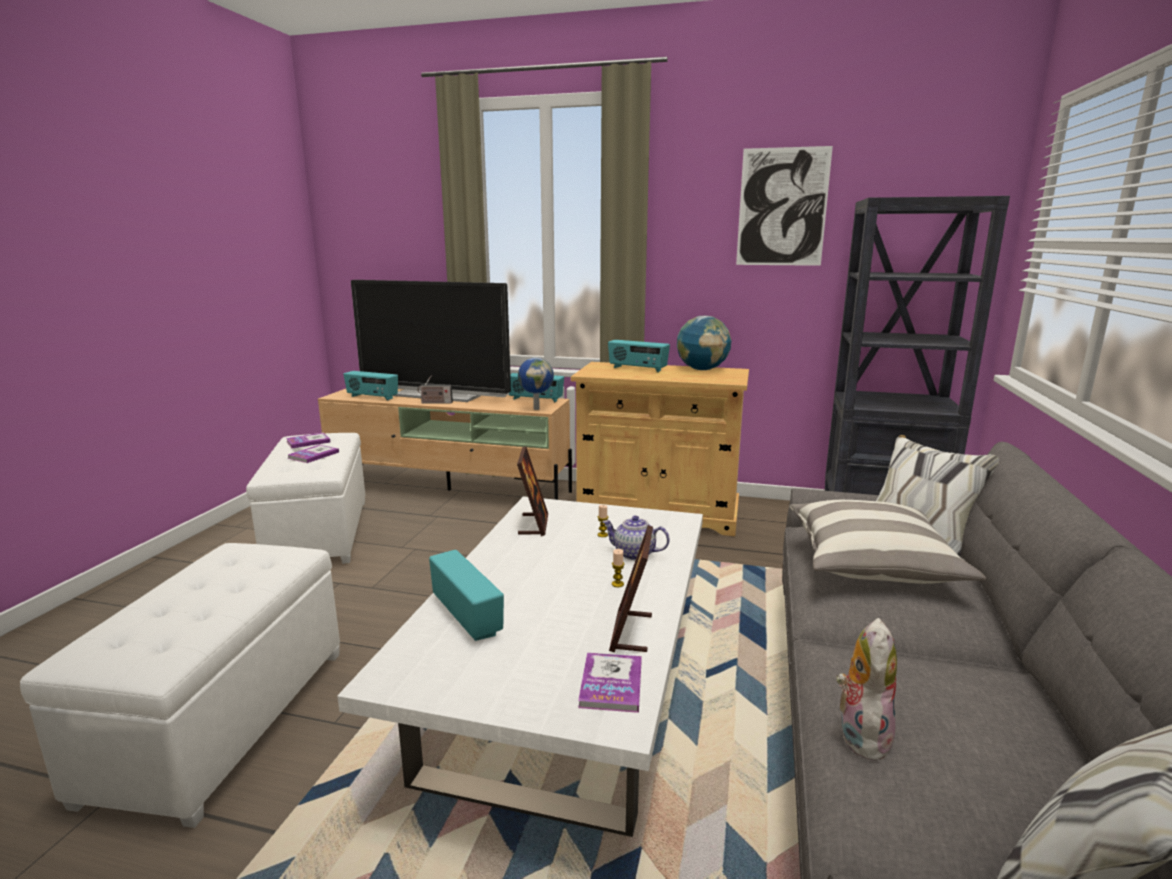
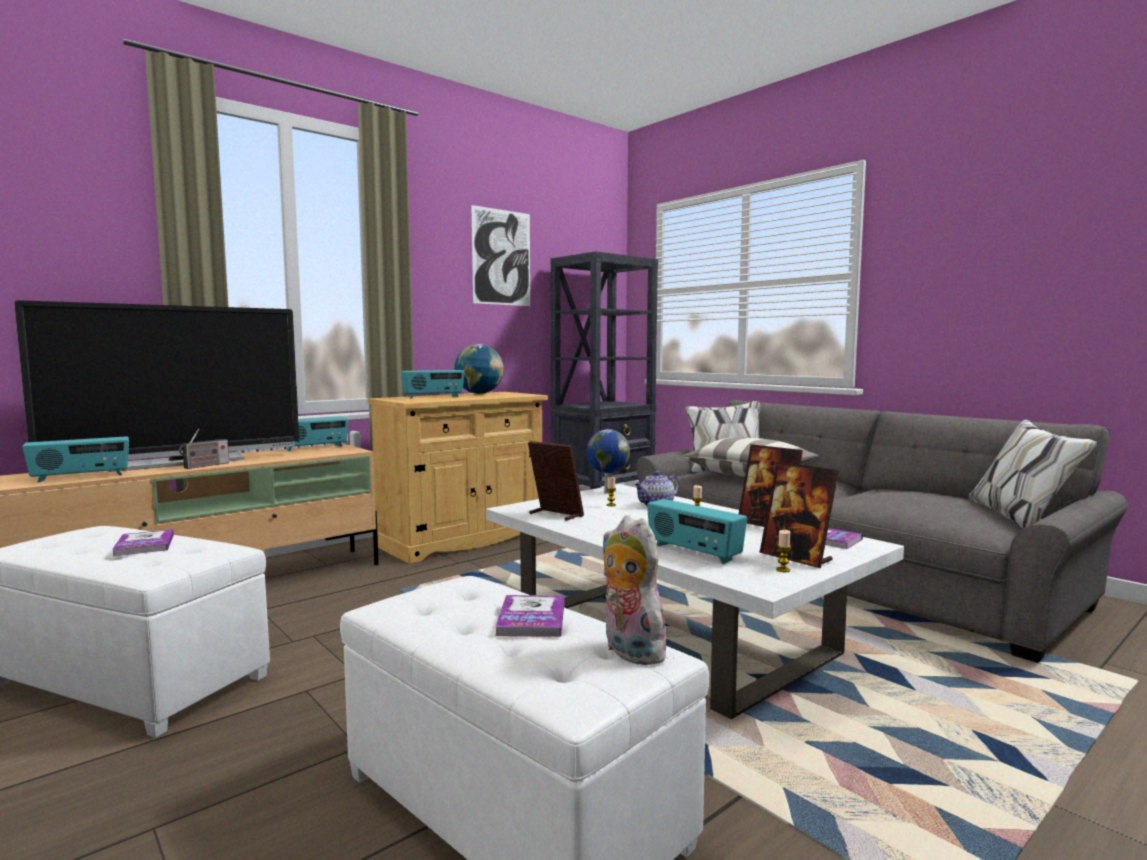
camera: 55 degrees left, 10 degrees down
book [286,432,331,448] -> book moved to [495,595,564,637]
radio [429,550,504,641] -> radio turned 135 degrees counterclockwise [647,499,747,564]
globe [518,357,554,410] -> globe moved to [587,429,630,494]
plush toy [836,618,897,761] -> plush toy moved to [603,515,672,665]
none -> picture frame [759,462,839,568]
none -> candle [776,530,791,572]

